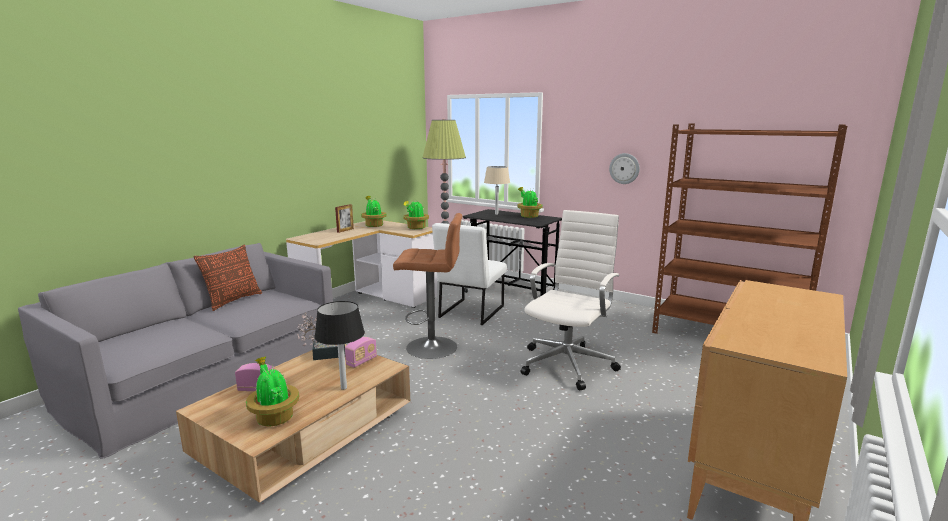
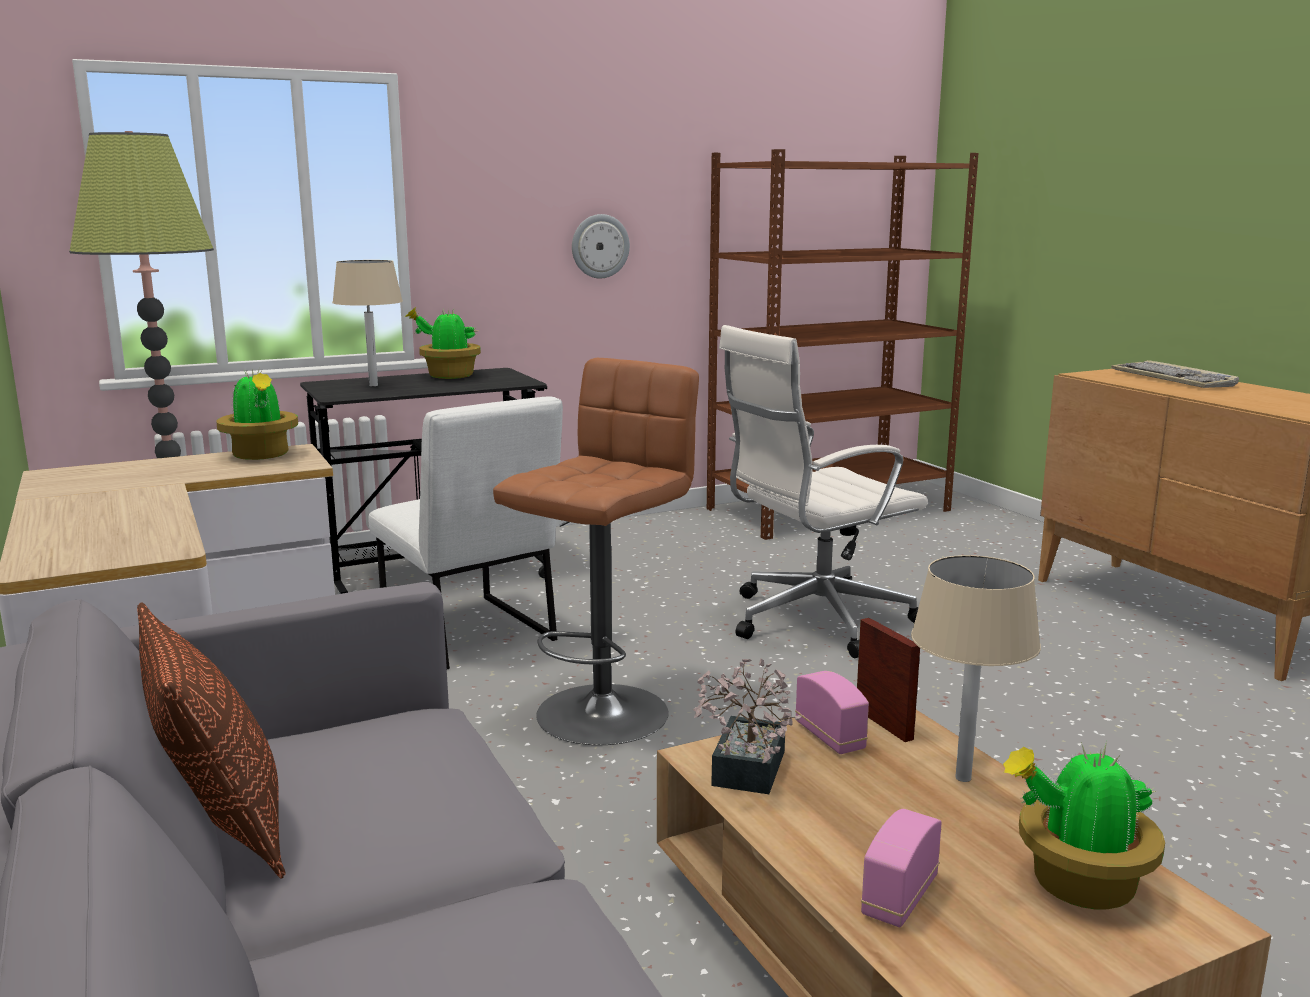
camera: 60 degrees left, 0 degrees up
black table lamp [315,301,365,390] -> beige table lamp [911,555,1041,782]
picture frame [335,204,354,233] -> picture frame moved to [857,618,920,742]
potted plant [361,196,387,227] -> none
white office chair [520,210,621,390] -> white office chair turned 90 degrees counterclockwise [719,325,928,658]
none -> keyboard [1111,360,1239,388]

